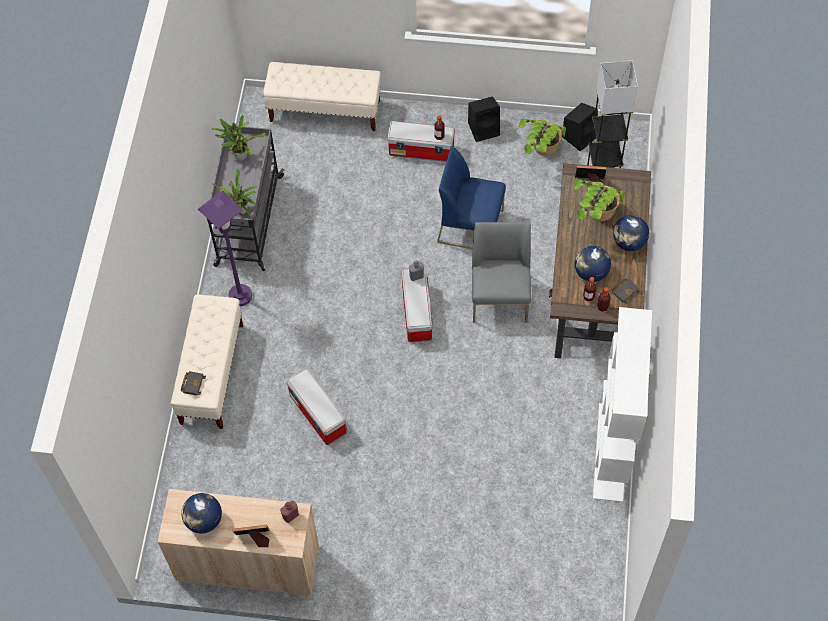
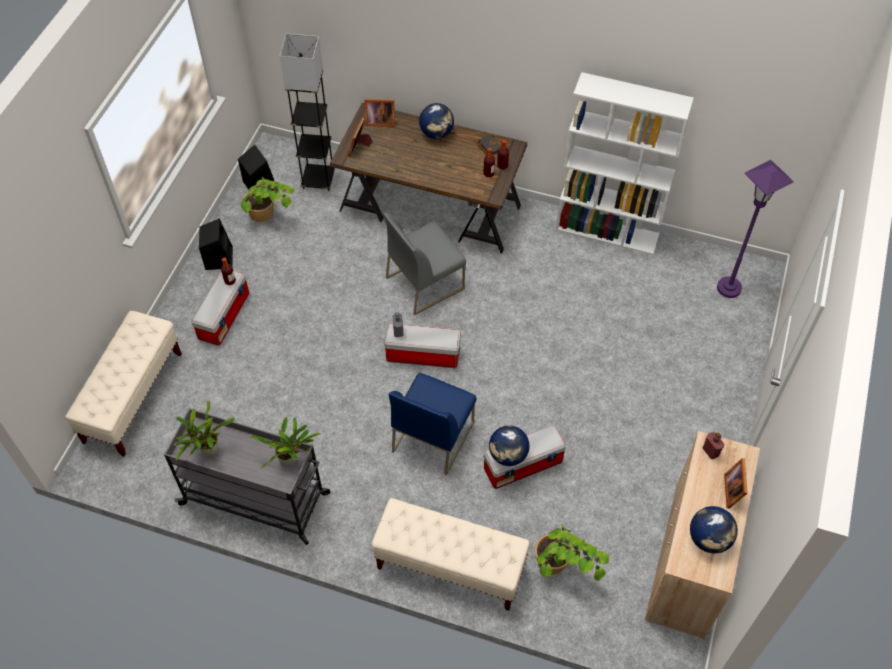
camera: 80 degrees left, 5 degrees down
black book [180,371,206,396] -> none
purple floor lamp [198,190,252,306] -> purple floor lamp moved to [717,160,794,298]
blue chair [437,146,506,250] -> blue chair moved to [389,373,476,475]
grey chair [472,222,531,323] -> grey chair turned 45 degrees counterclockwise [383,212,466,315]
potted plant [573,179,625,221] -> potted plant moved to [535,524,610,581]
globe [575,246,611,282] -> globe moved to [489,425,530,466]
none -> picture frame [365,99,395,127]

